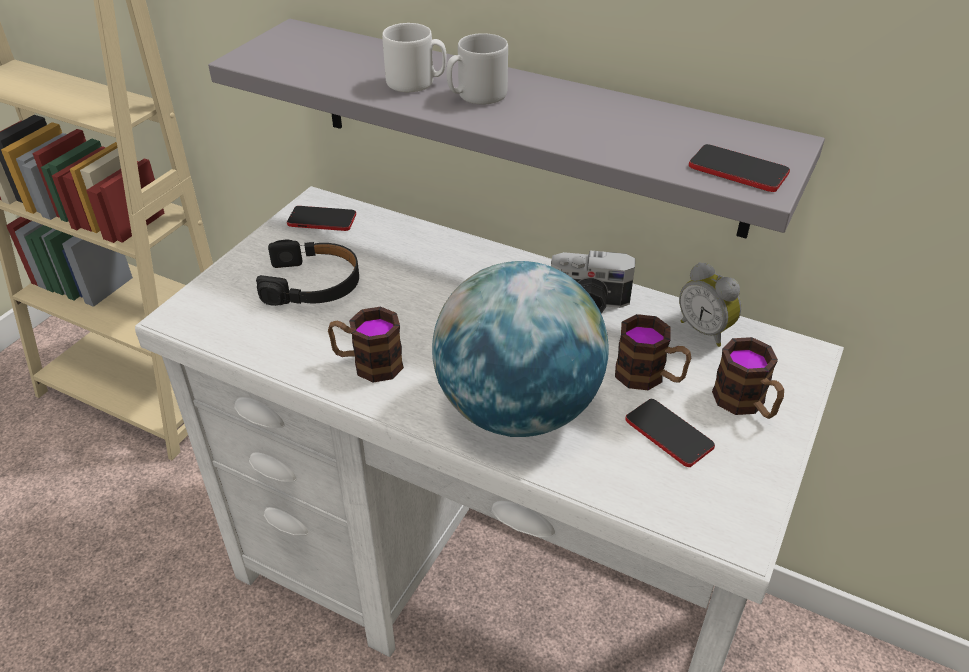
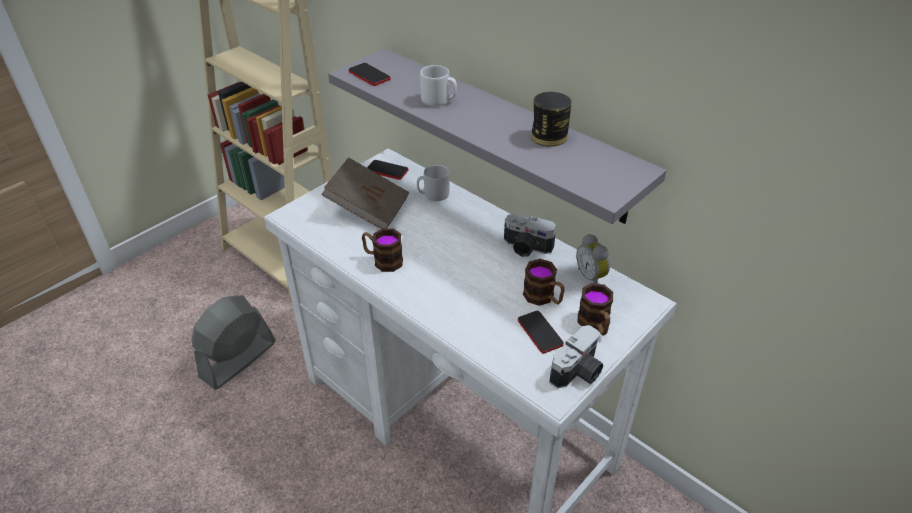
camera: 15 degrees right, 0 degrees up
black headphones [256,240,359,306] -> brown book [321,157,410,229]
globe [432,261,609,437] -> none
grey mug [447,33,508,105] -> grey mug moved to [417,165,449,201]
phone [689,144,790,192] -> phone moved to [349,63,391,86]
none -> grey fan [192,295,276,389]
none -> can [531,92,572,147]
none -> camera [549,325,603,388]

